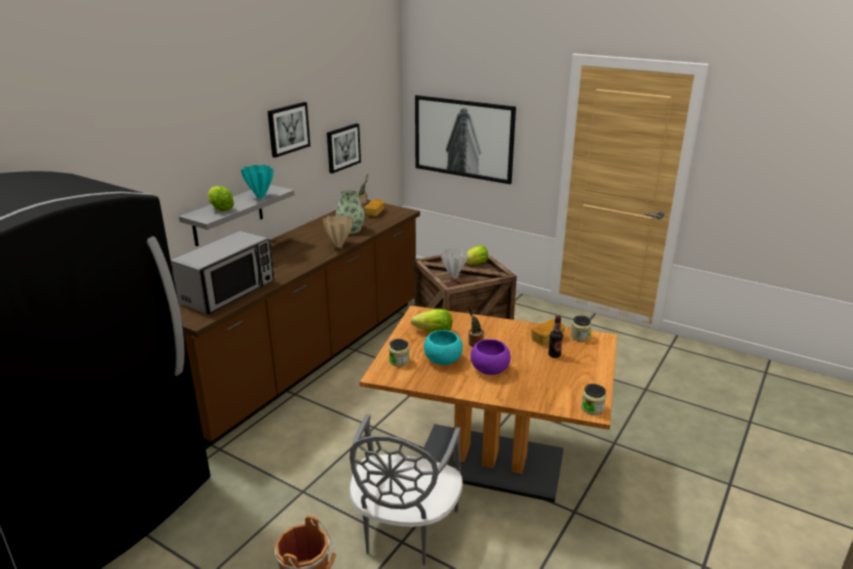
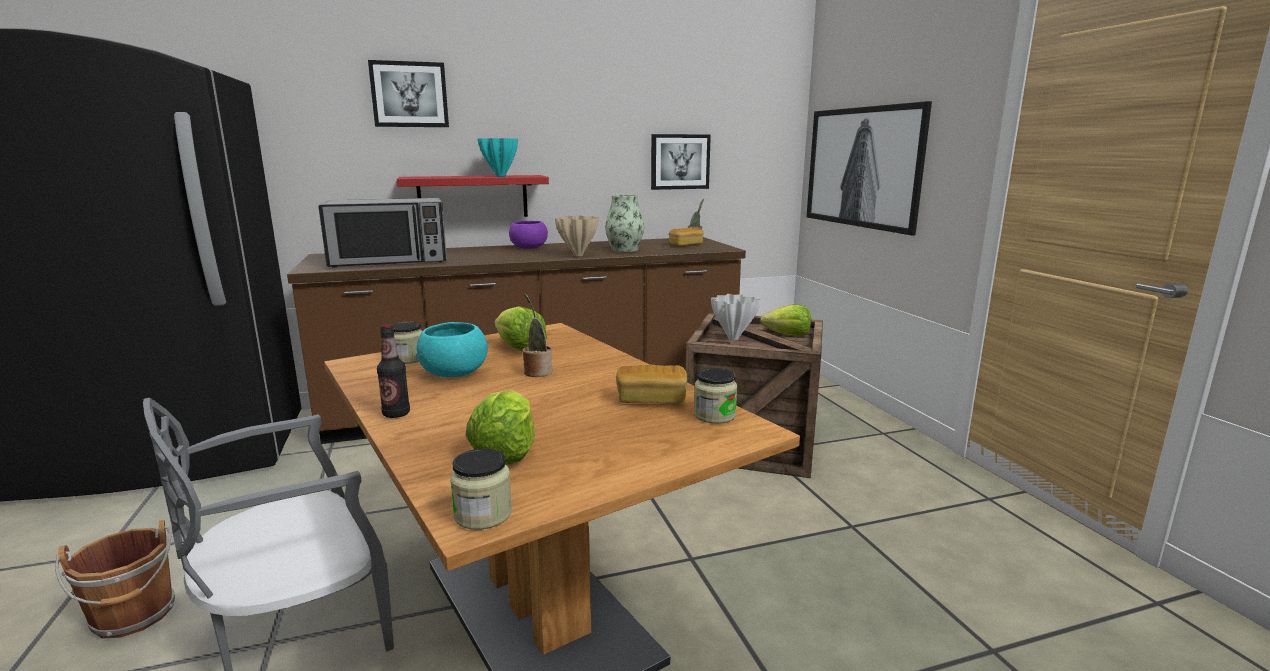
camera: 40 degrees right, 10 degrees down
grey shelf [179,185,295,246] -> red shelf [397,175,549,217]
lettuce [208,186,234,211] -> lettuce moved to [466,390,535,465]
picture [267,102,310,158] -> picture moved to [368,60,449,127]
purple bowl [470,339,511,375] -> purple bowl moved to [509,221,548,249]
bottle [548,316,563,358] -> bottle moved to [377,324,410,418]

